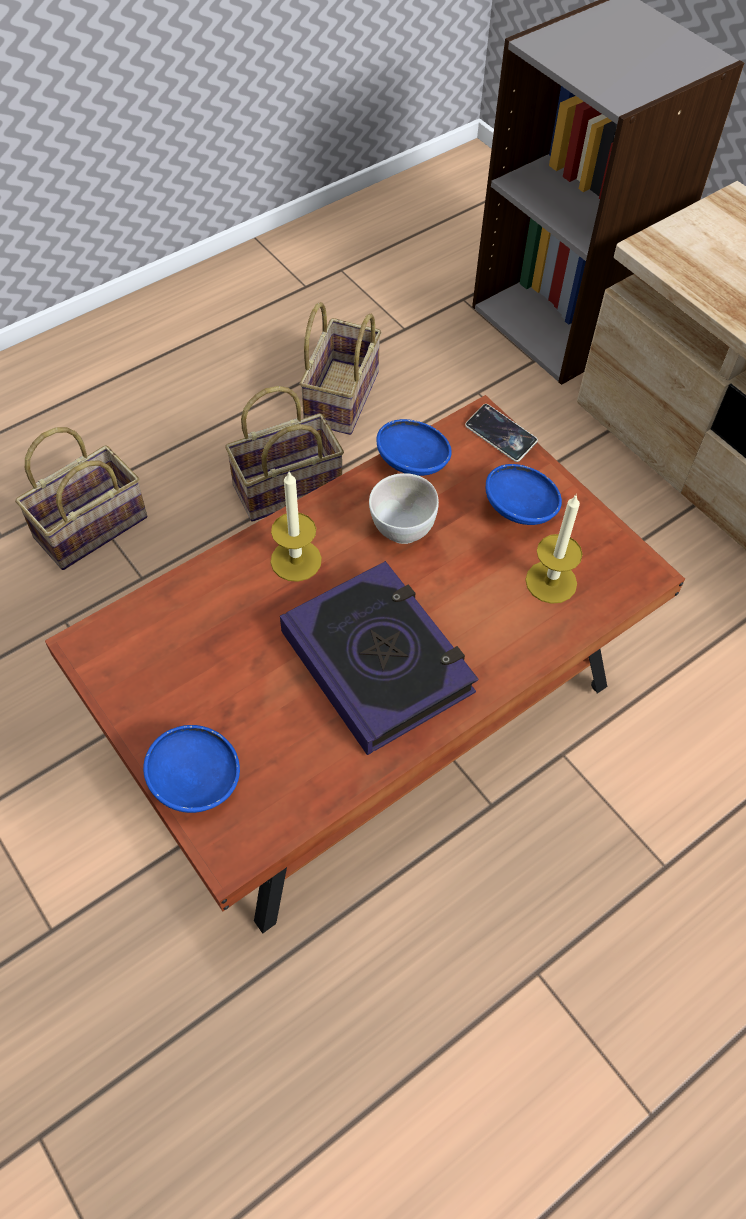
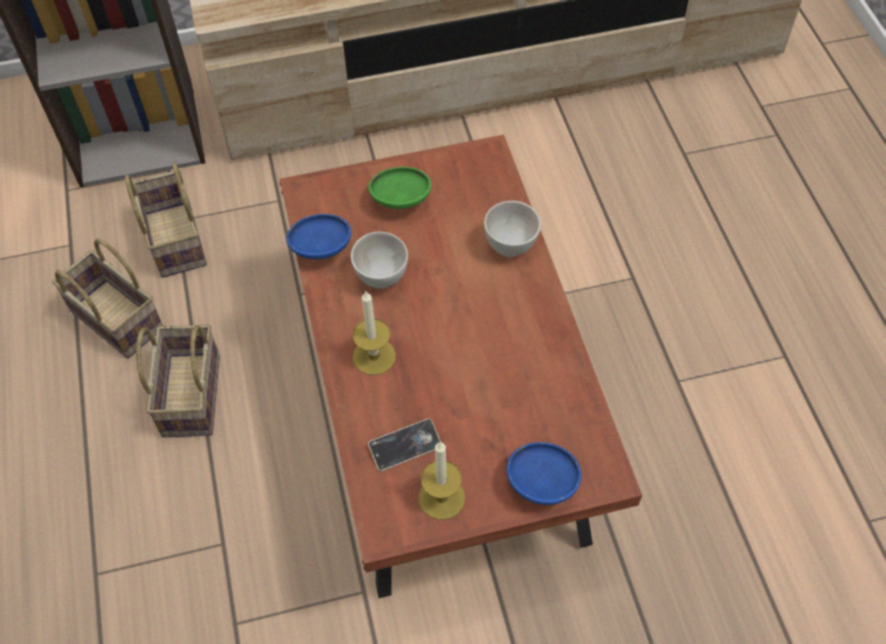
camera: 65 degrees left, 0 degrees up
basket [15,427,147,570] -> basket moved to [125,162,207,278]
book [280,561,478,755] -> none
phone [465,404,538,462] -> phone moved to [368,419,441,471]
blue bowl [486,464,562,525] -> green bowl [368,167,431,209]
candle [525,495,583,604] -> candle moved to [419,442,465,520]
none -> white bowl [484,201,541,257]

